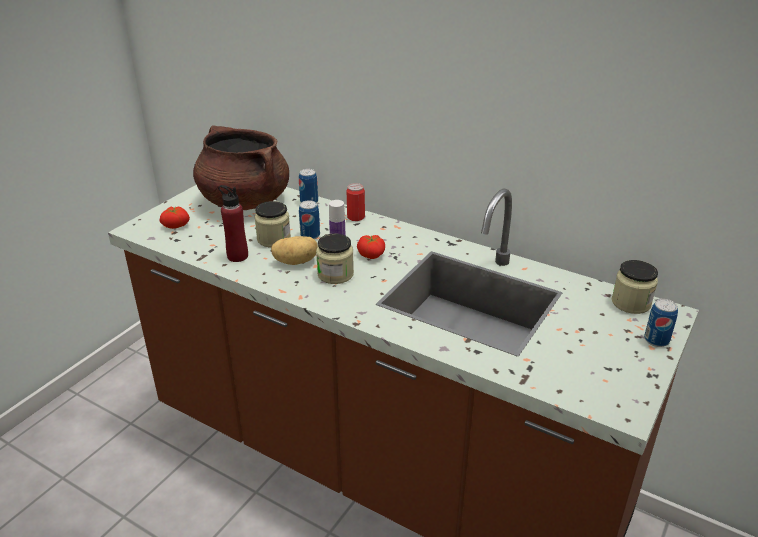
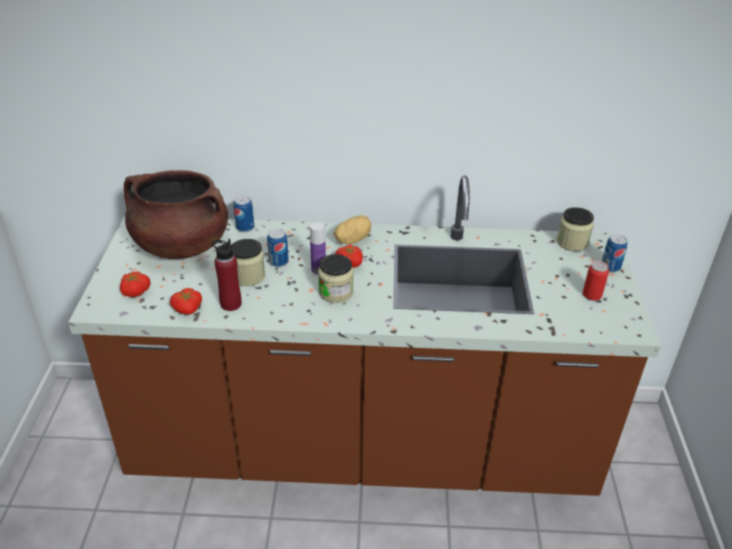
camera: 30 degrees left, 5 degrees up
potato [271,236,318,265] -> potato moved to [334,215,371,244]
can [347,183,365,221] -> can moved to [583,261,609,301]
none -> tomato [170,288,202,314]

